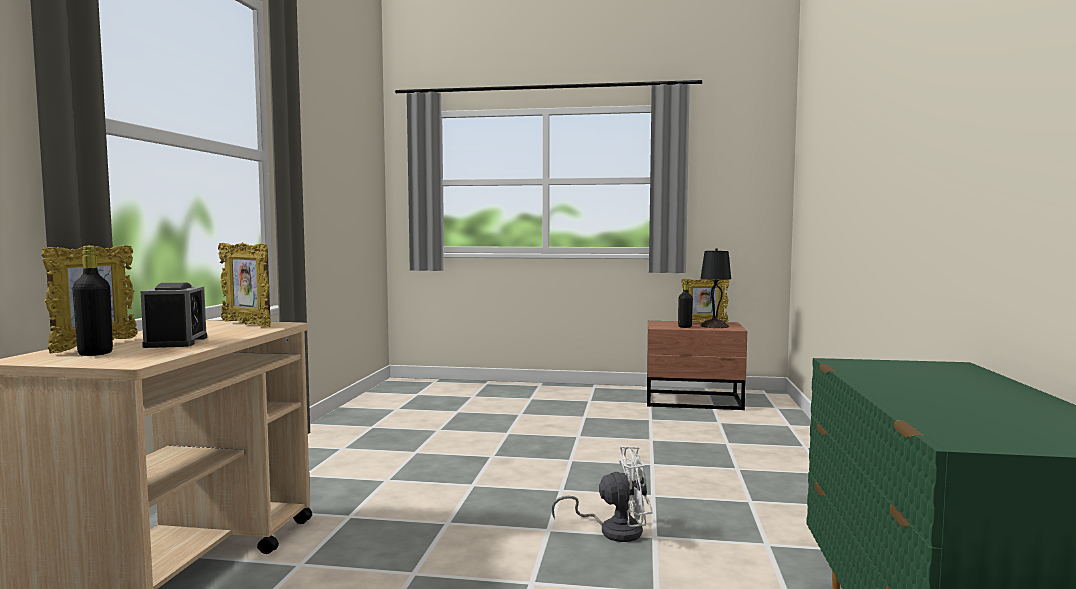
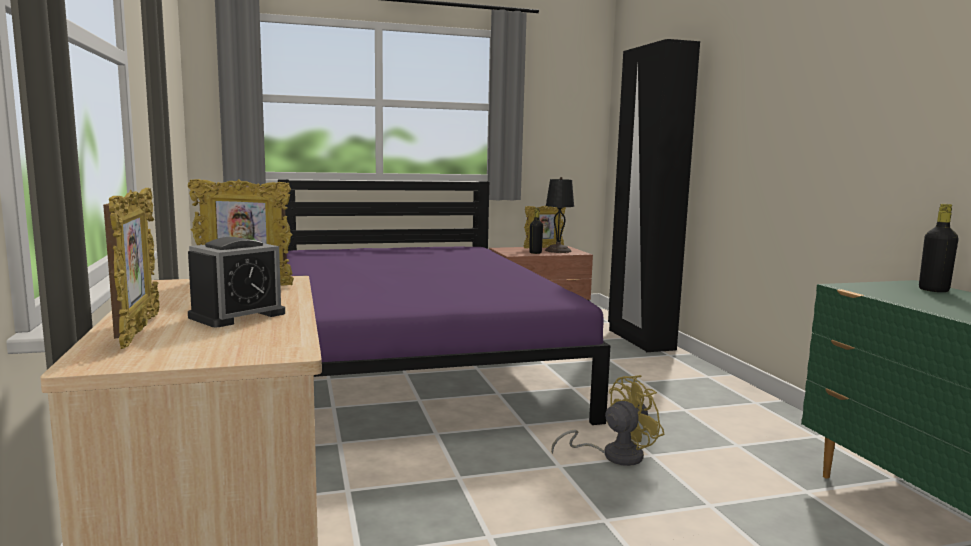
camera: 25 degrees left, 5 degrees up
black bottle [72,246,113,356] -> black bottle moved to [919,204,959,292]
alarm clock [141,283,207,348] -> alarm clock turned 75 degrees clockwise [188,237,285,327]
white fan [551,446,653,542] -> yellow fan [551,375,665,466]
none -> purple bed [278,180,611,425]
none -> black wardrobe [608,39,700,352]

